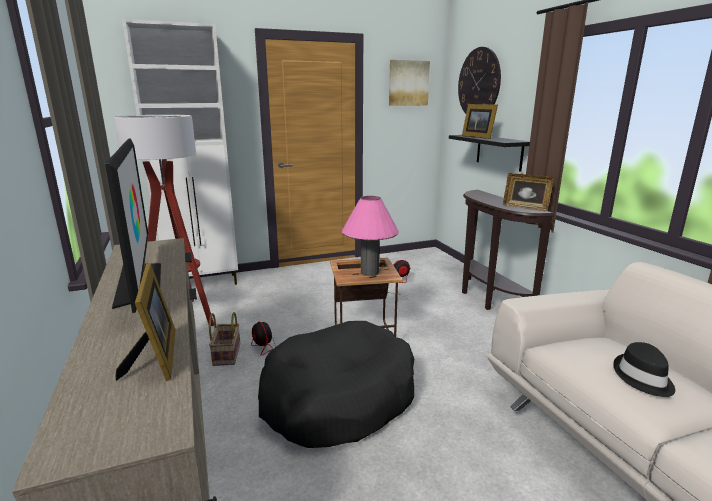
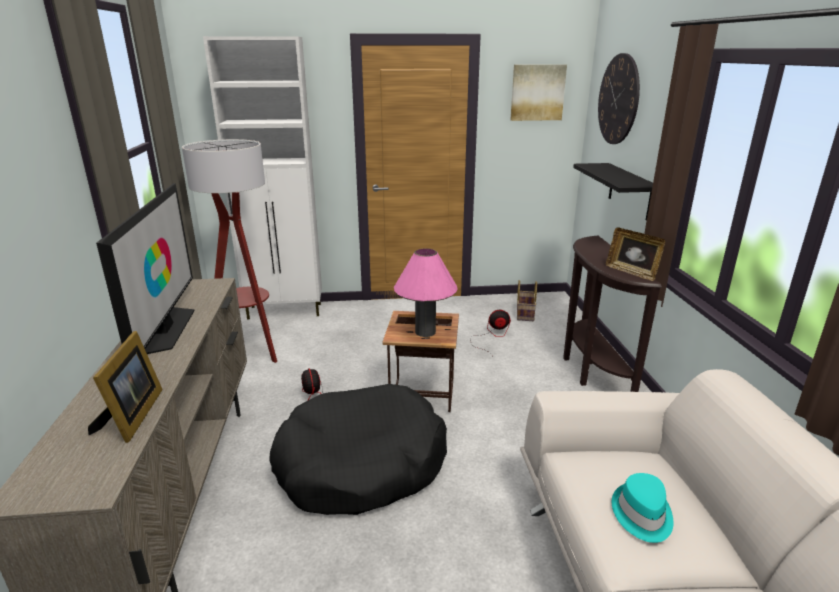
camera: 15 degrees right, 5 degrees up
basket [209,312,240,366] -> basket moved to [517,280,537,321]
picture frame [462,104,498,139] -> none
black hat [613,342,675,397] -> turquoise hat [612,473,673,543]

